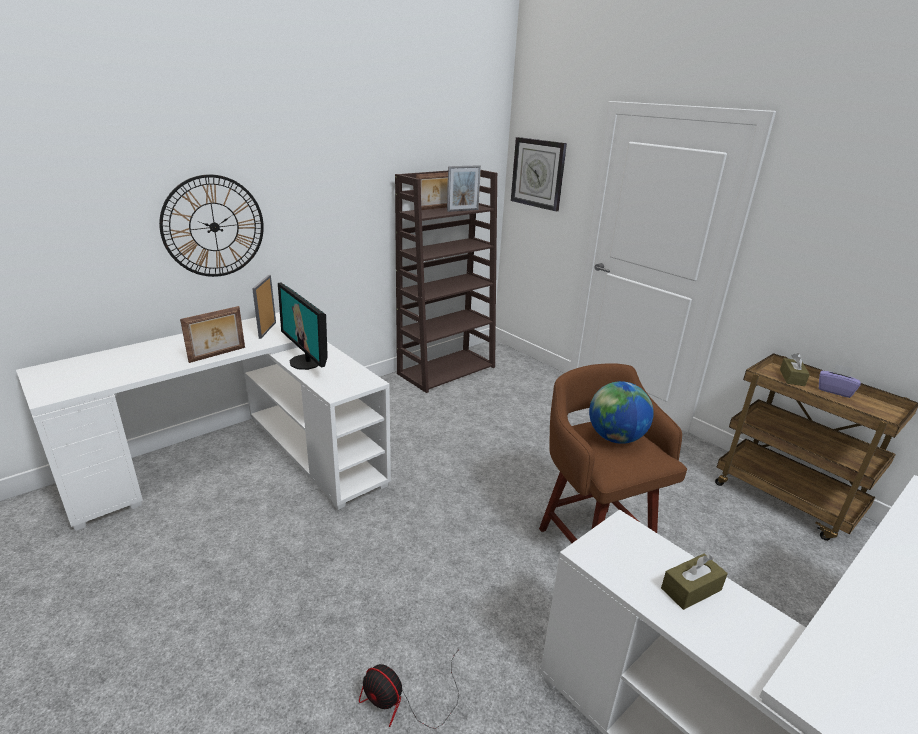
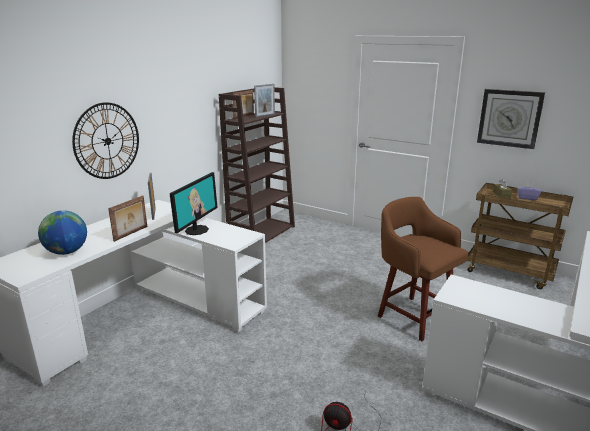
camera: 15 degrees left, 5 degrees down
monitor [278,283,328,370] -> monitor turned 105 degrees counterclockwise [170,172,218,235]
wall clock [511,137,567,212] -> wall clock moved to [477,89,545,149]
globe [589,381,654,444] -> globe moved to [38,210,87,255]
brown tissue box [661,554,728,610] -> none

